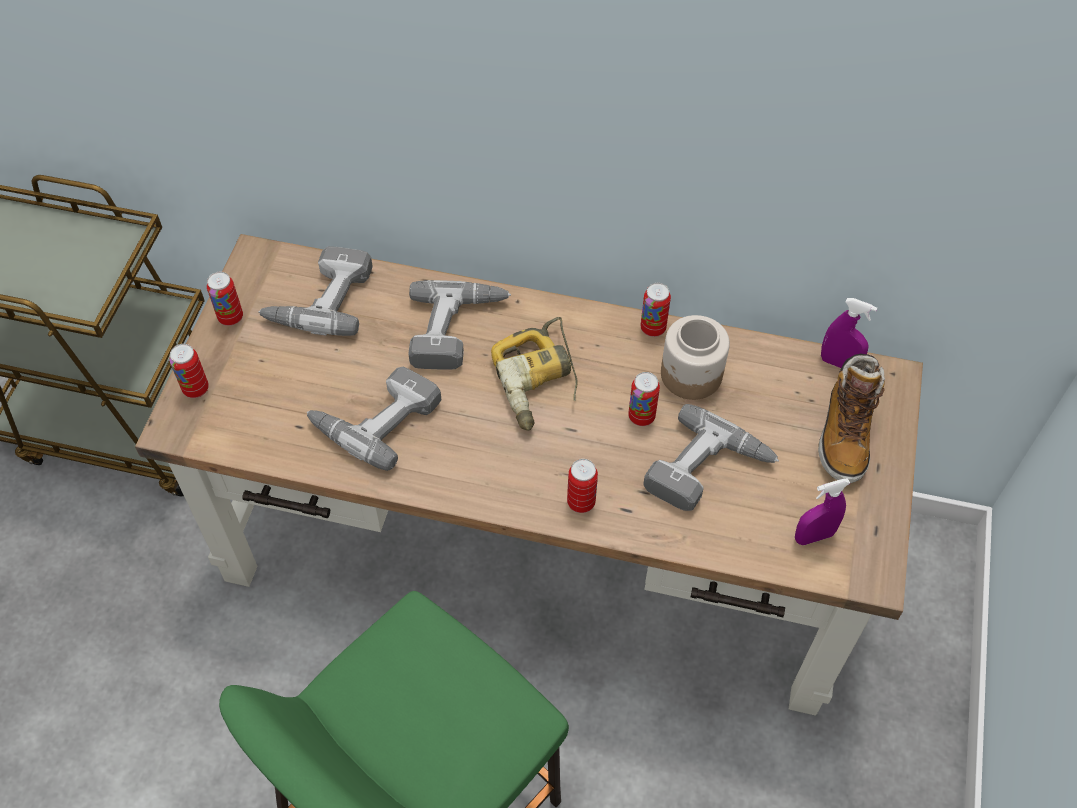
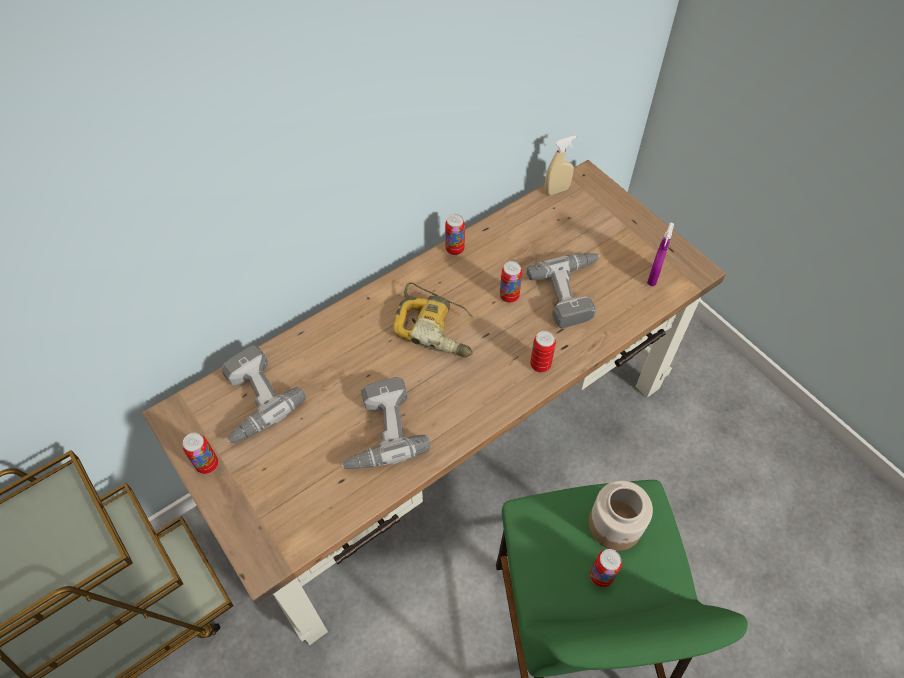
camera: 50 degrees left, 0 degrees up
can [170,344,209,398] -> can moved to [590,549,622,587]
power drill [409,280,511,370] -> none
jar [661,315,730,400] -> jar moved to [589,480,653,551]
boot [818,353,885,483] -> none
purple spray bottle [821,298,877,368] -> beige spray bottle [545,136,576,195]

